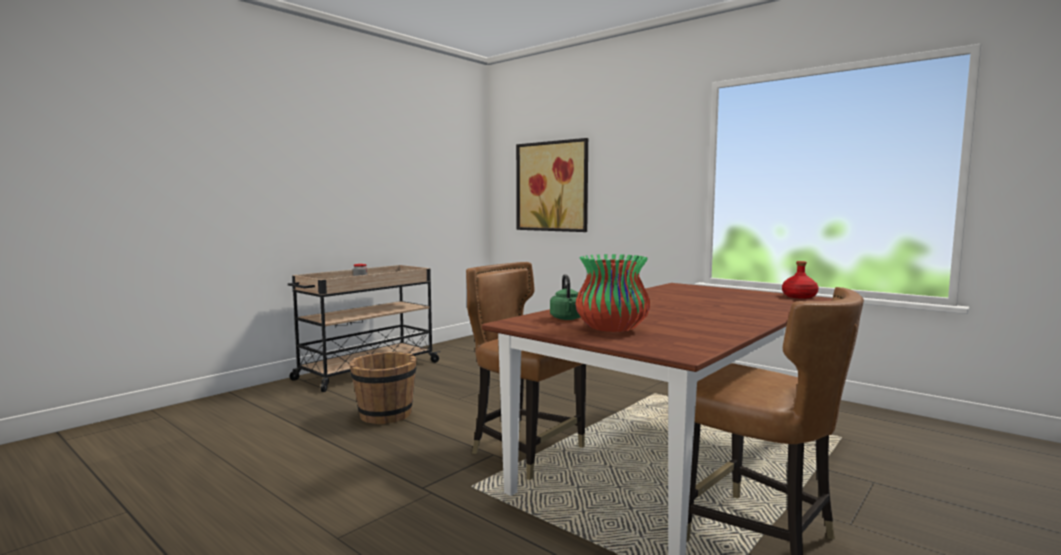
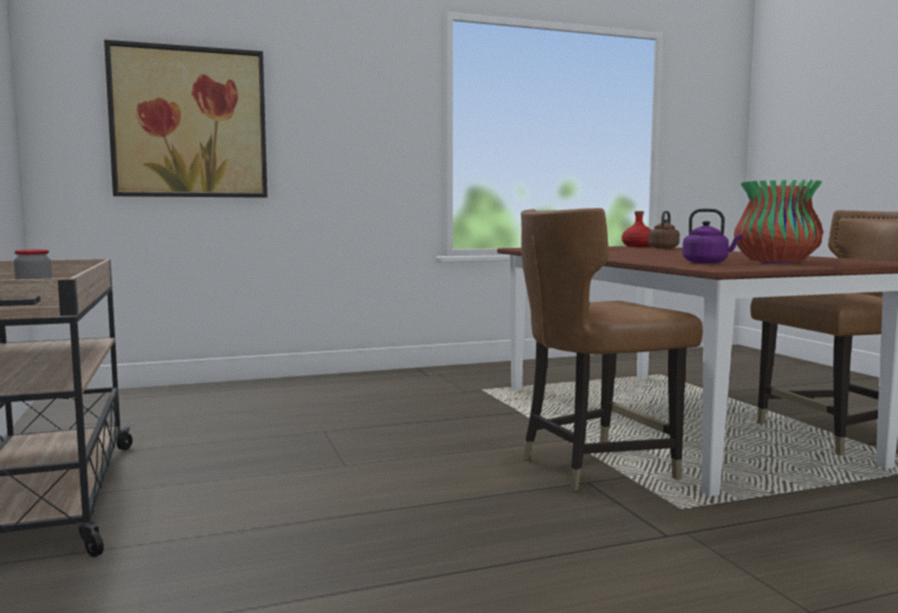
camera: 60 degrees left, 0 degrees up
brown bucket [349,352,417,424] -> none
green kettle [550,274,581,320] -> purple kettle [682,208,743,264]
none -> brown kettle [648,211,680,249]

